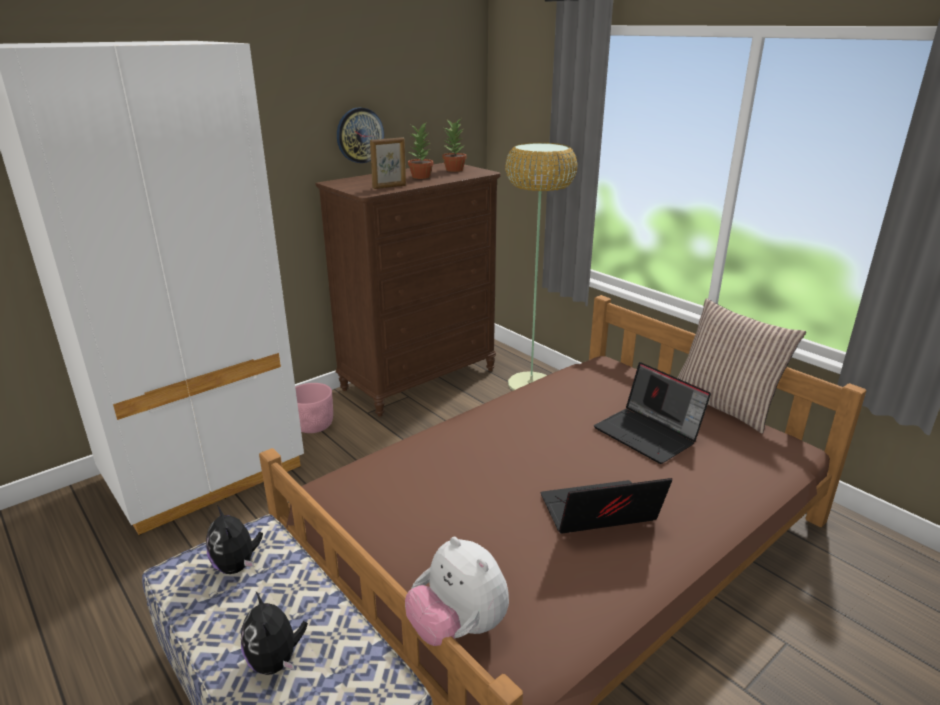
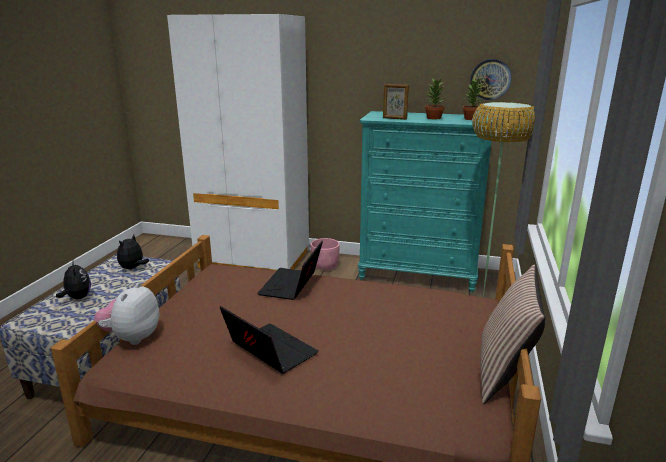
camera: 55 degrees right, 5 degrees down
plush toy [241,592,308,675] -> plush toy turned 120 degrees clockwise [56,263,91,299]
brown dresser [315,163,501,417] -> turquoise dresser [358,111,492,292]
wall clock [337,107,384,163] -> wall clock moved to [470,59,512,100]
laptop [594,362,711,464] -> laptop moved to [257,241,323,300]

